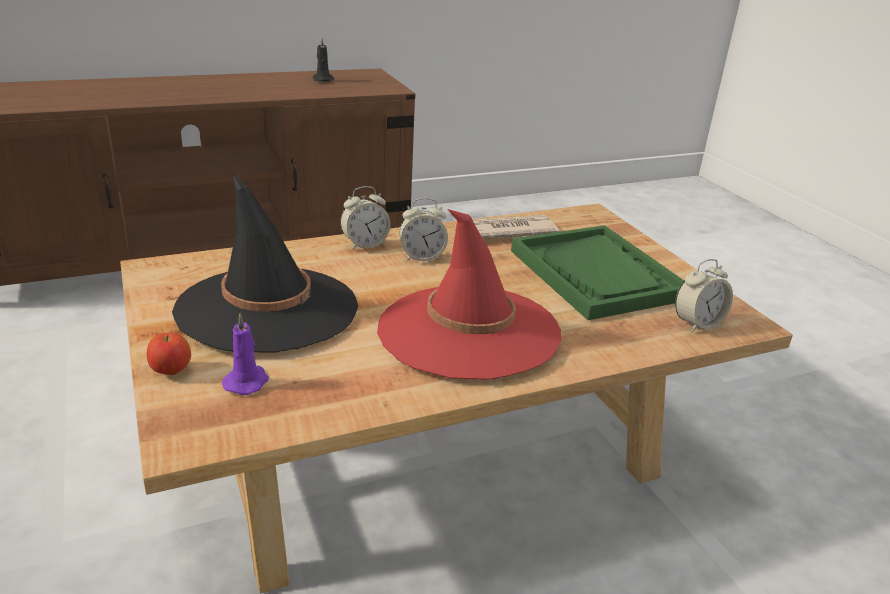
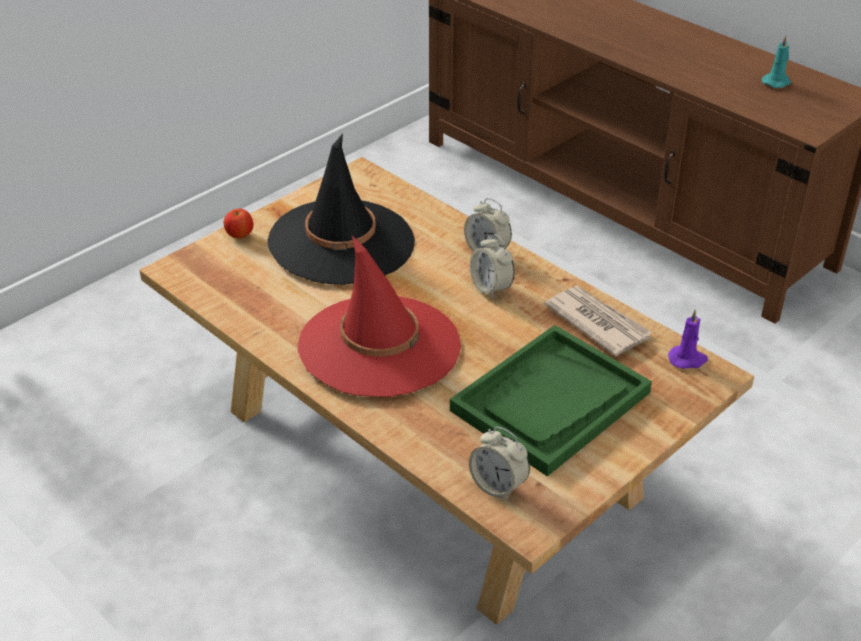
camera: 70 degrees right, 10 degrees up
purple candle [222,313,269,395] -> purple candle moved to [668,309,708,369]
black candle [313,38,334,82] -> turquoise candle [762,35,791,88]

